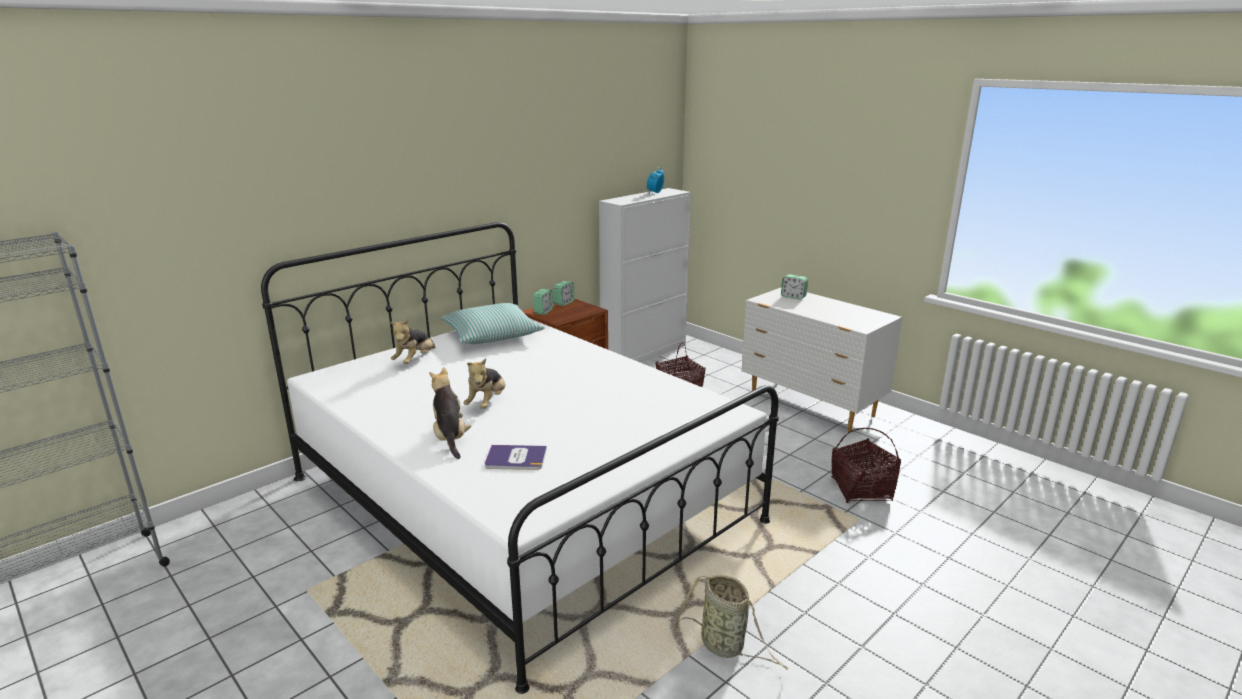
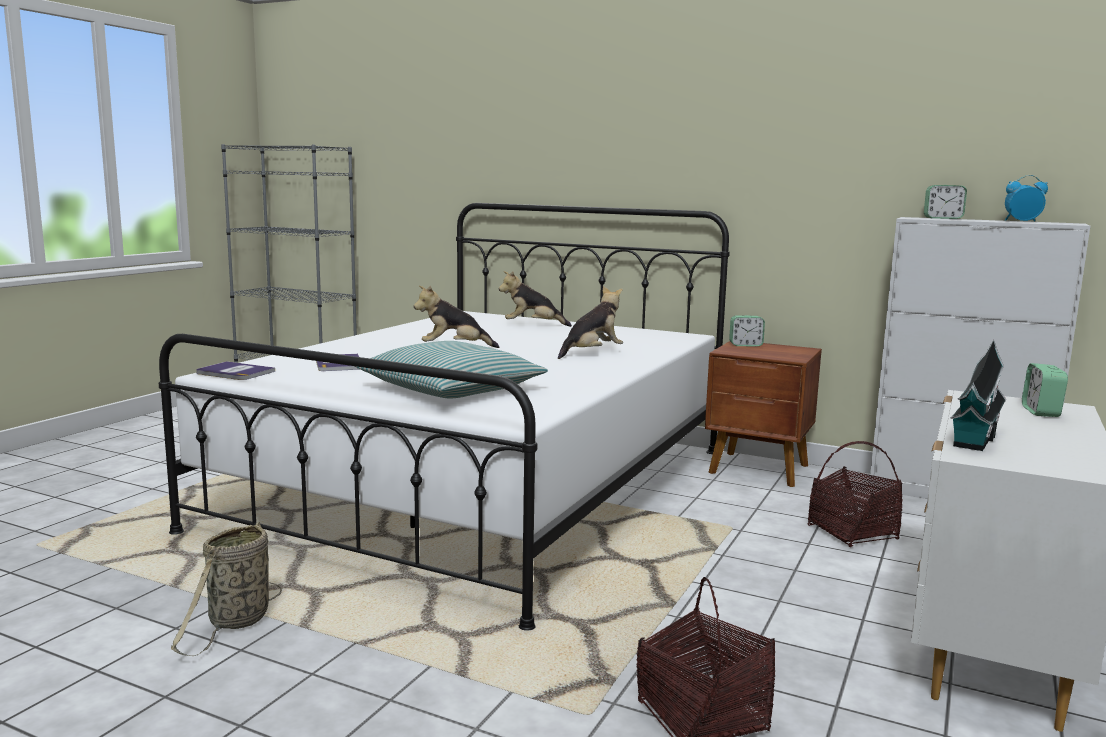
camera: 70 degrees right, 10 degrees down
plush toy [429,367,472,459] -> plush toy moved to [558,286,623,359]
pillow [441,303,545,344] -> pillow moved to [355,341,548,398]
alarm clock [553,281,575,306] -> alarm clock moved to [924,185,967,219]
none -> book [196,361,275,380]
none -> toy house [950,340,1006,451]

